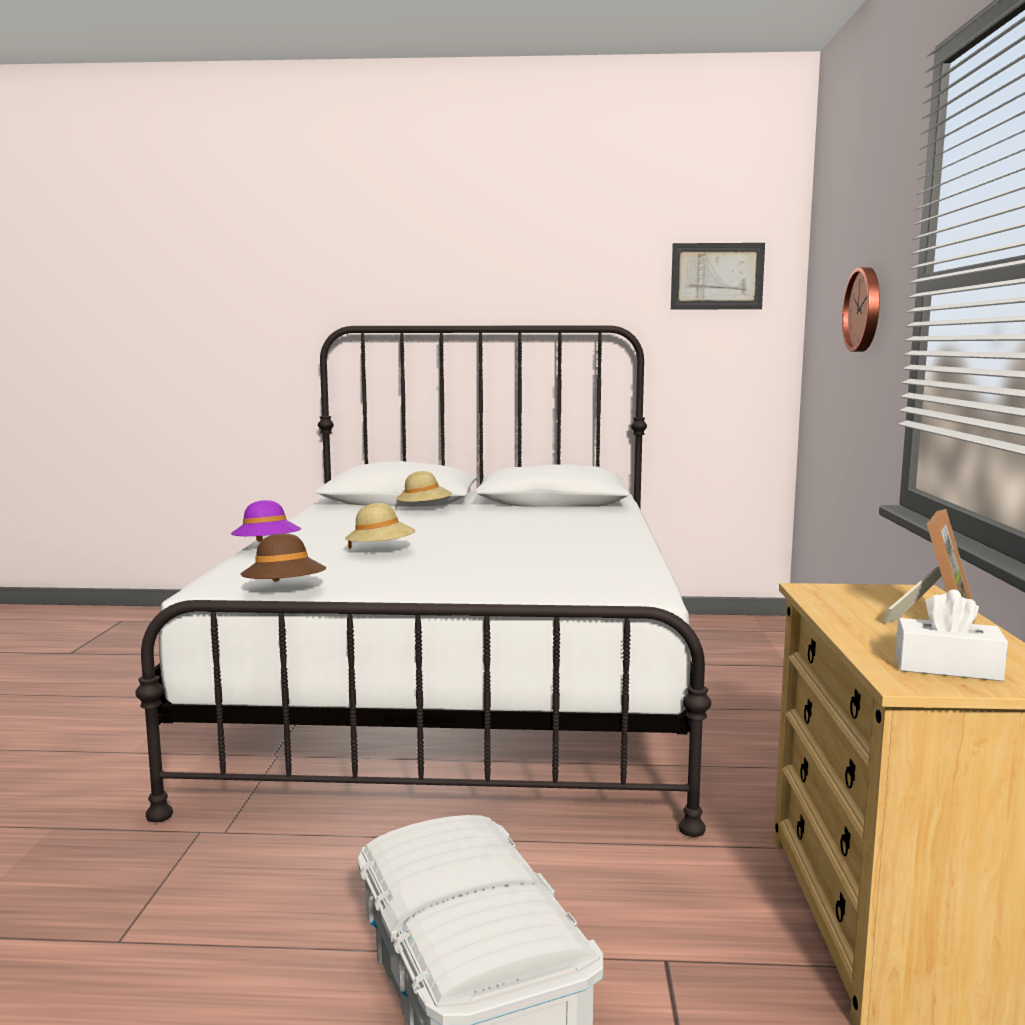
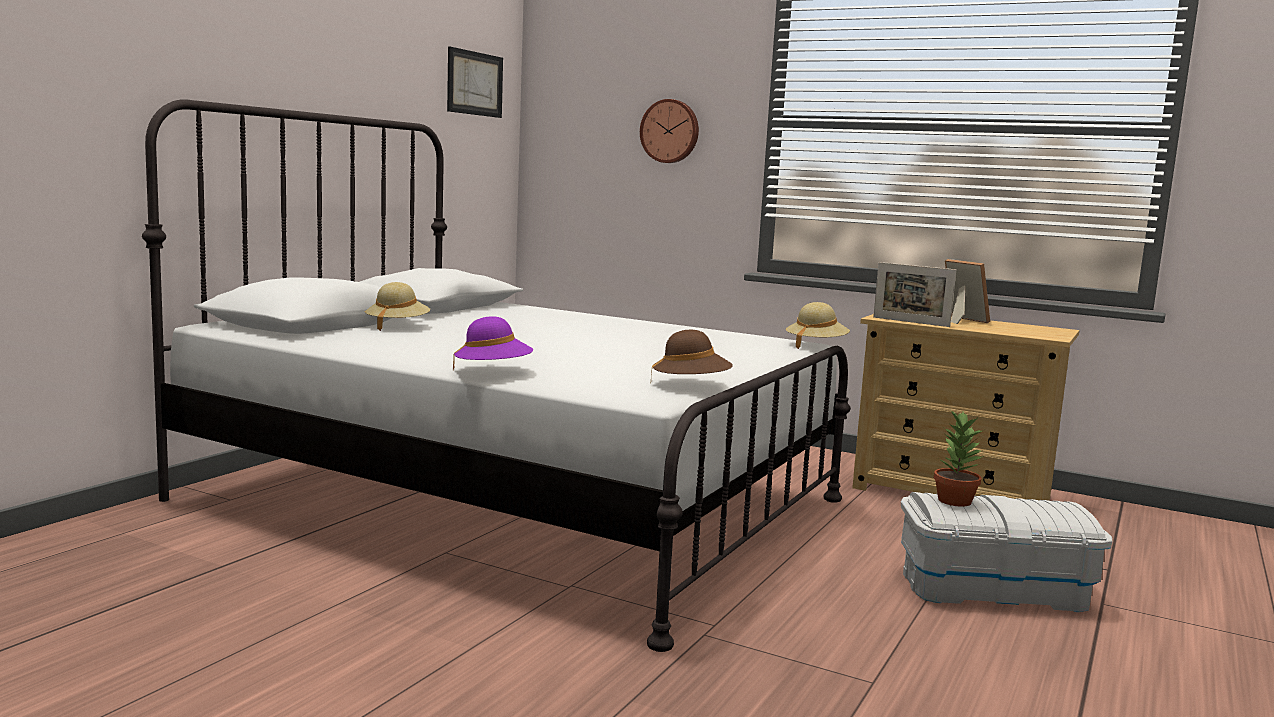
camera: 65 degrees left, 0 degrees up
beige hat [345,503,415,549] -> beige hat moved to [786,302,850,349]
white tissue box [896,590,1008,681] -> none
none -> picture frame [873,262,956,327]
none -> potted plant [934,411,984,507]

